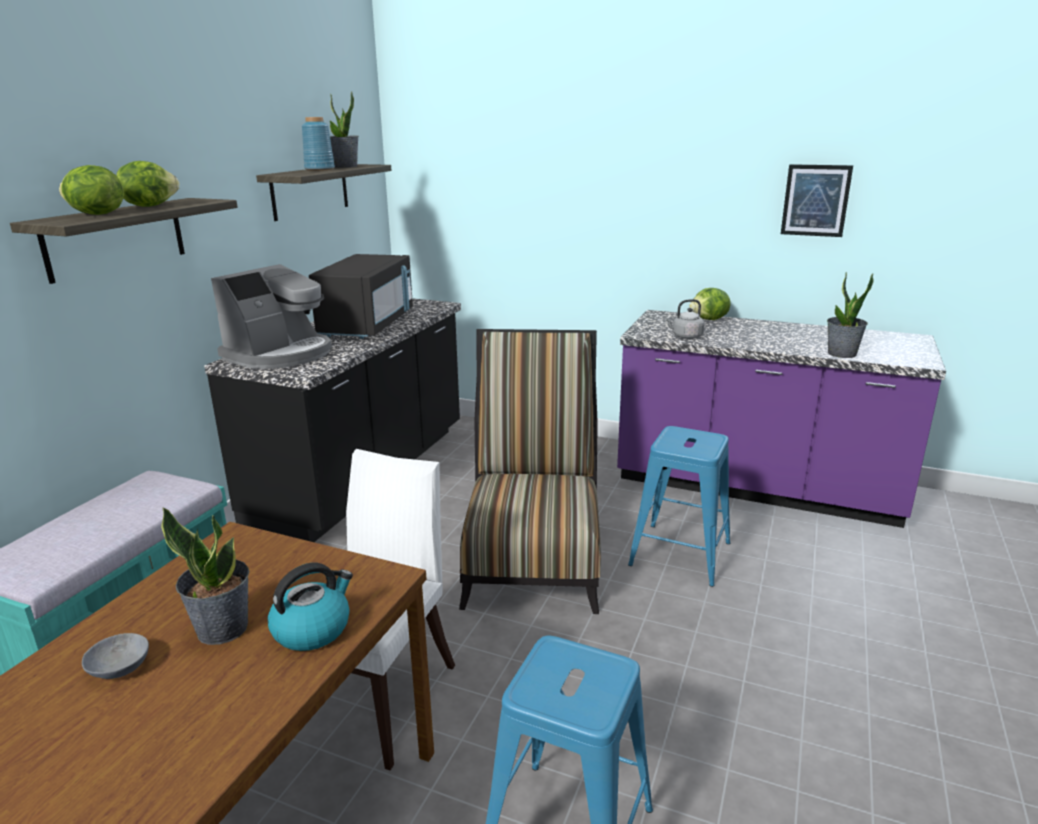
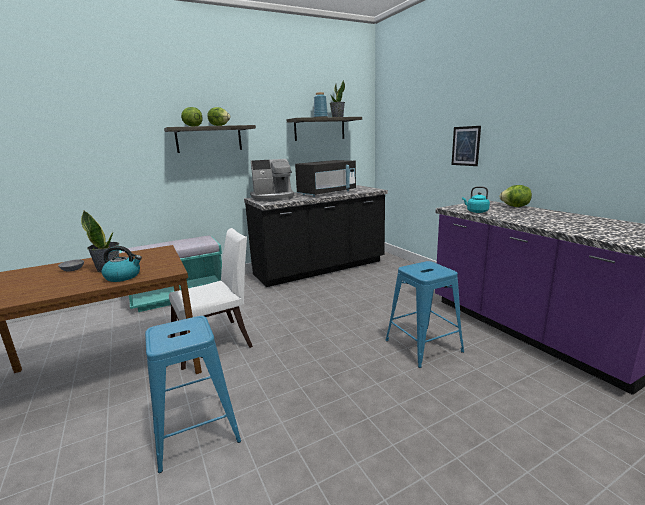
camera: 40 degrees right, 5 degrees down
chair [459,329,601,614] -> none
grey kettle [665,299,705,339] -> turquoise kettle [462,186,490,213]
picture [781,164,853,237] -> picture moved to [452,126,481,166]
potted plant [827,272,874,358] -> none

